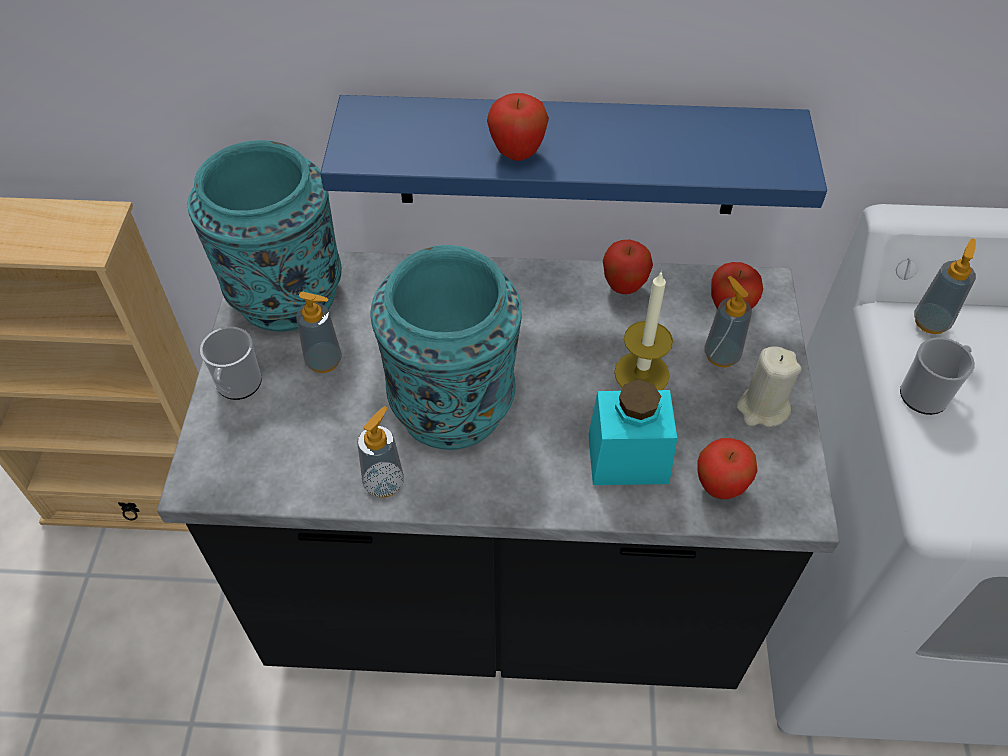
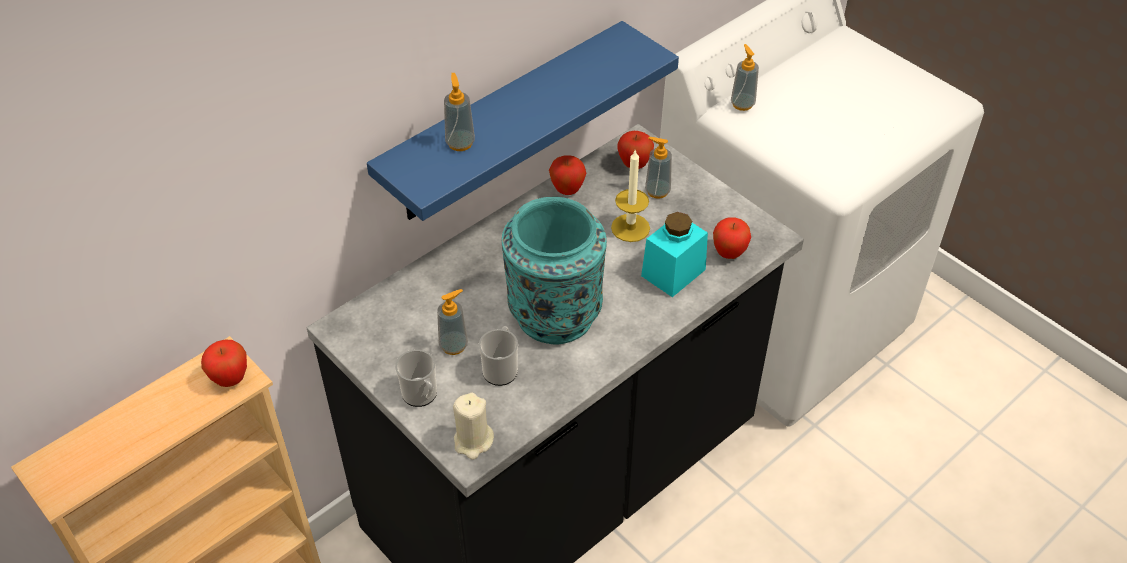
camera: 45 degrees left, 5 degrees down
turquoise vase [188,140,342,332] -> none
soap dispenser [357,406,404,497] -> soap dispenser moved to [444,73,475,151]
apple [487,93,549,161] -> apple moved to [201,340,247,387]
beige candle [736,346,802,427] -> beige candle moved to [453,393,494,460]
mug [900,337,975,415] -> mug moved to [479,326,518,386]

